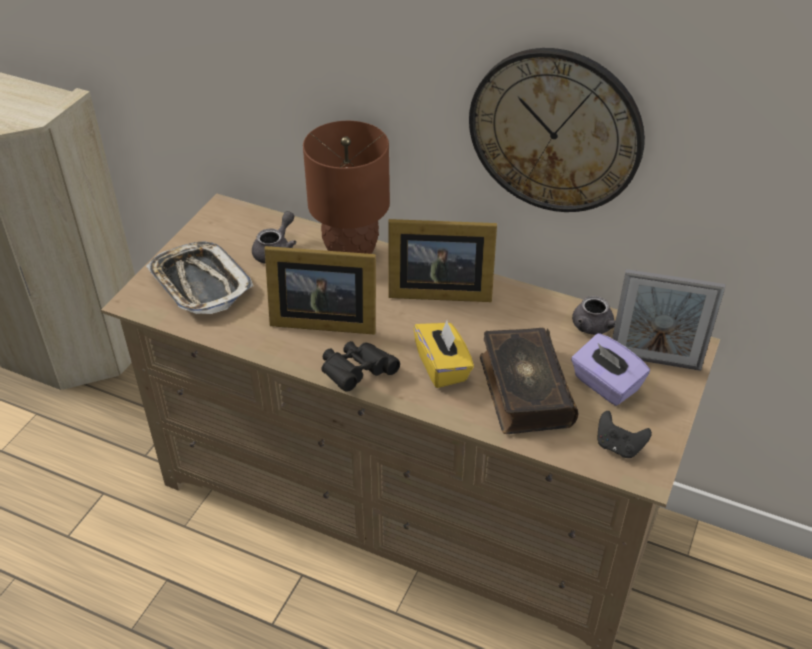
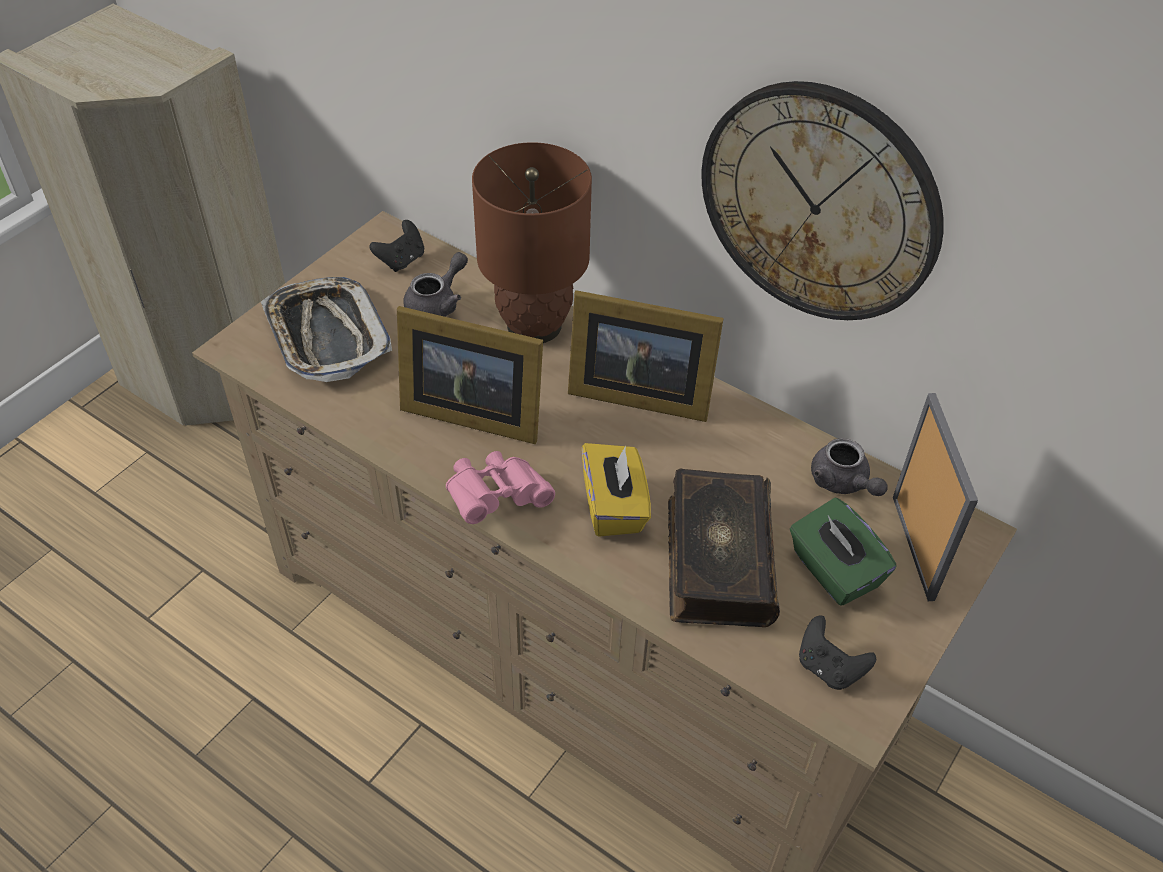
camera: 10 degrees right, 5 degrees up
black binoculars [321,341,400,392] -> pink binoculars [446,451,555,524]
purple tissue box [571,333,650,406] -> green tissue box [790,498,897,606]
picture frame [612,269,725,371] -> picture frame turned 120 degrees counterclockwise [893,393,978,601]
none -> black game controller [369,220,424,272]

